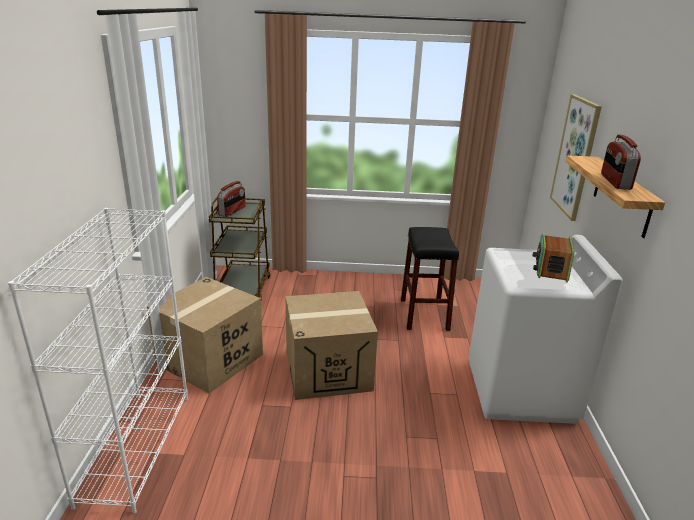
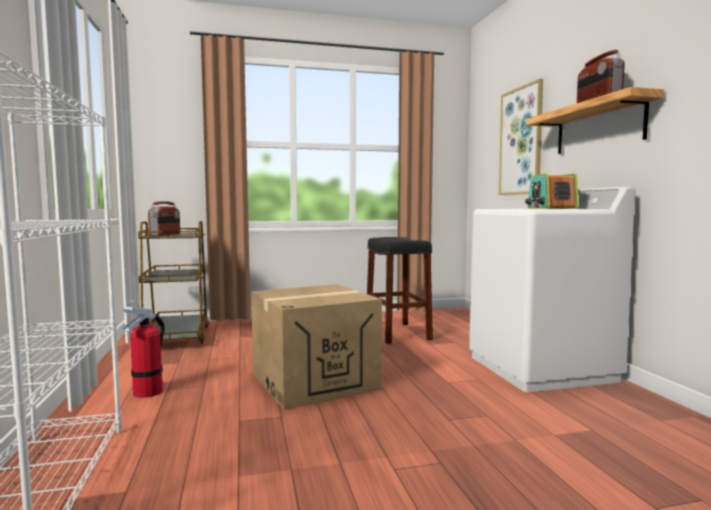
camera: 15 degrees left, 20 degrees down
cardboard box [147,277,263,393] -> fire extinguisher [122,301,165,398]

